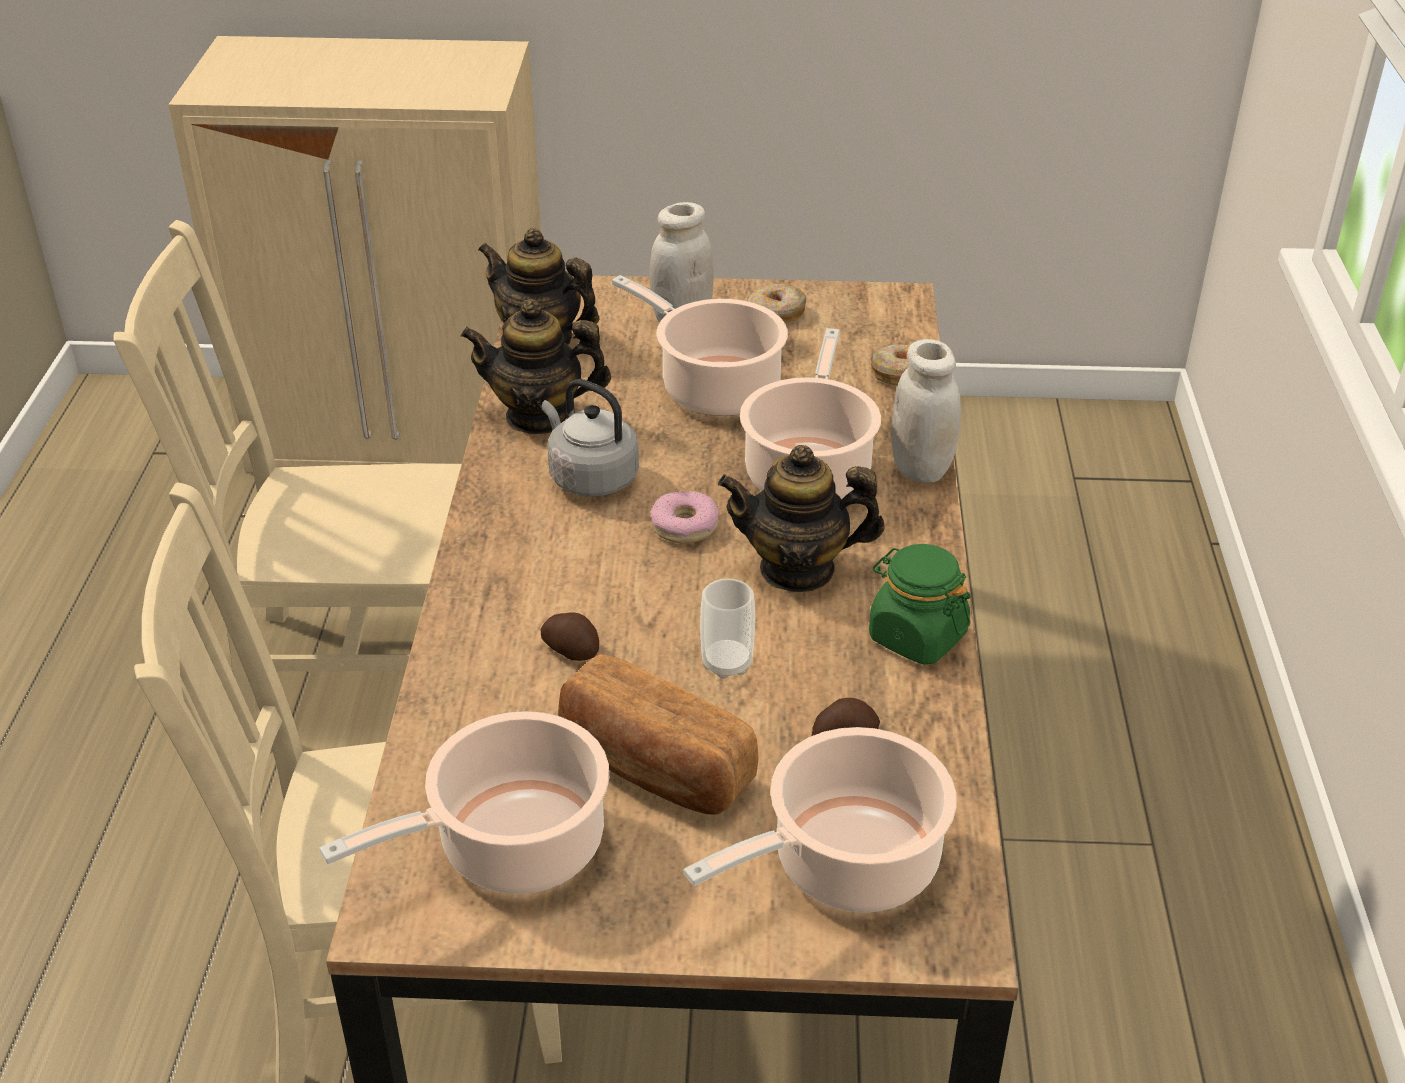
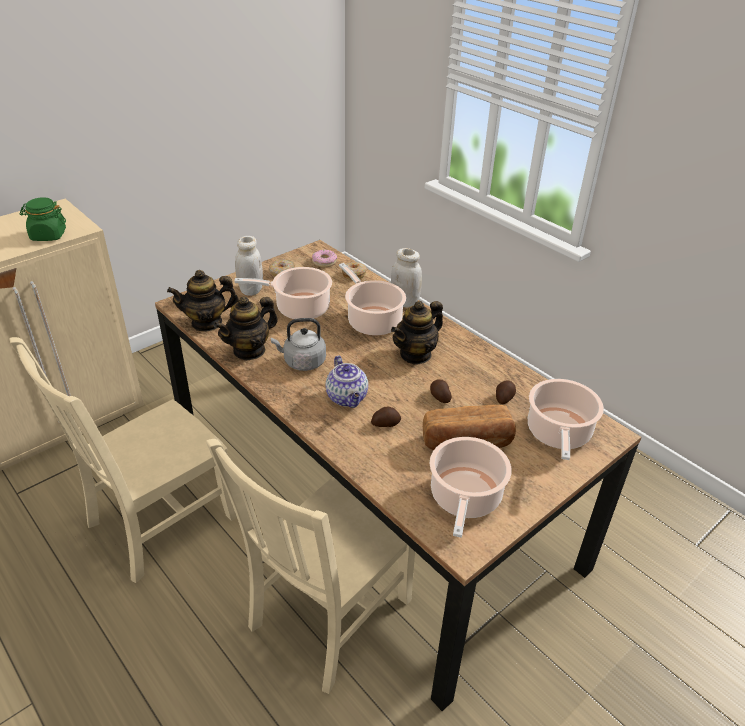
camera: 45 degrees left, 0 degrees up
donut [650,491,719,544] -> donut moved to [312,249,337,267]
cup [700,578,755,679] -> potato [430,379,452,403]
green jar [869,544,971,665] -> green jar moved to [20,197,66,241]
none -> teapot [325,356,368,408]

